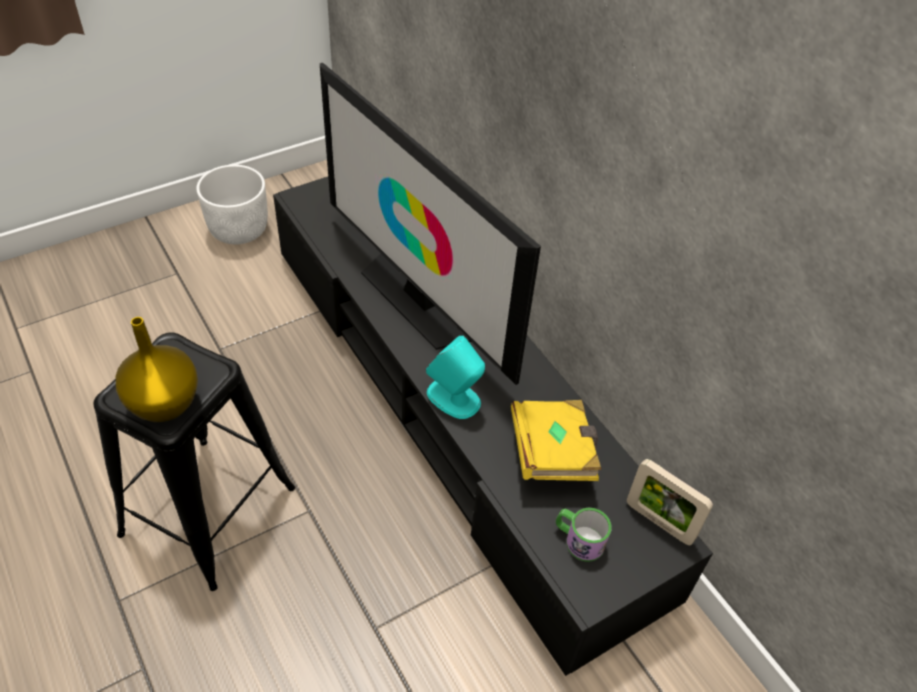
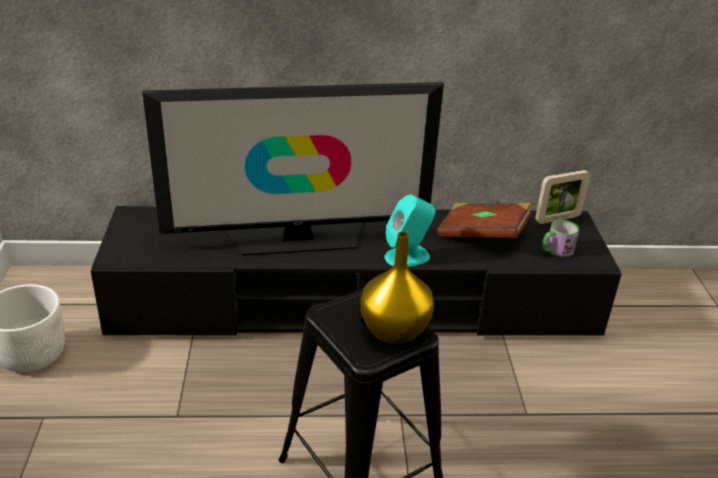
camera: 60 degrees left, 15 degrees down
yellow book [511,400,602,481] -> brown book [437,200,532,238]

